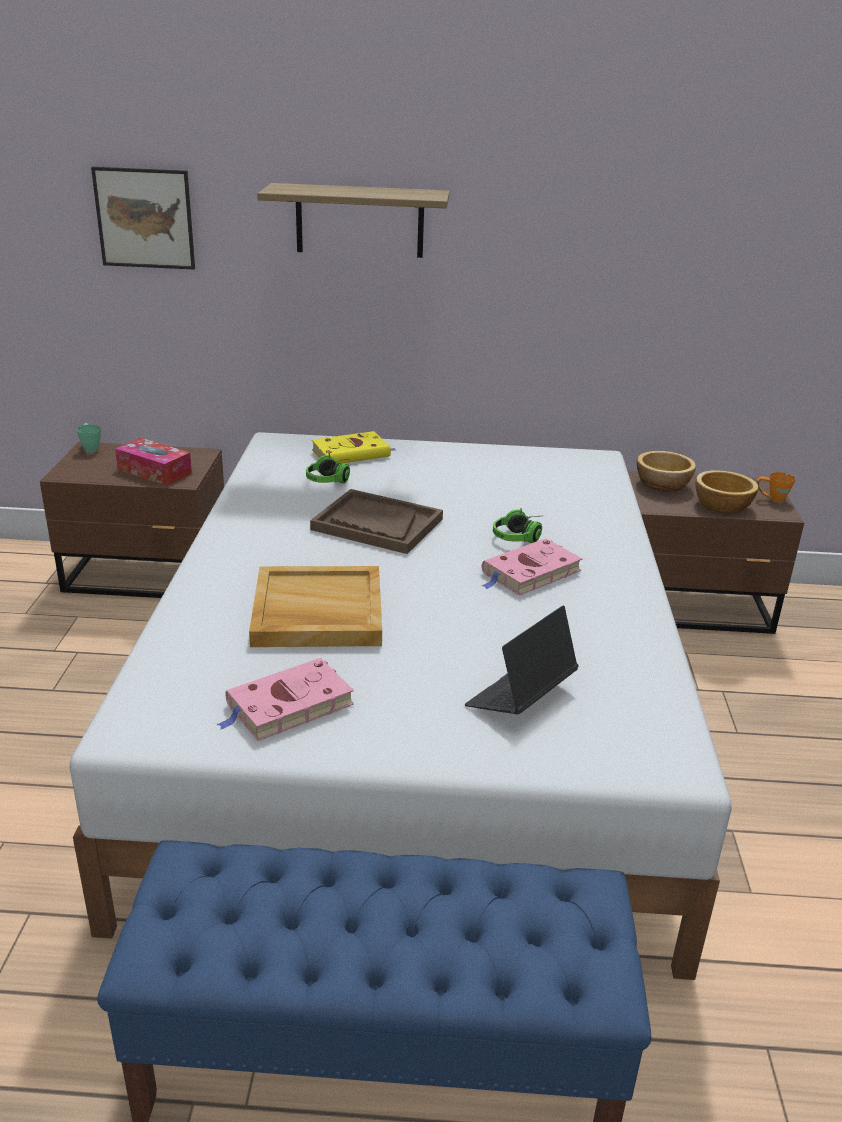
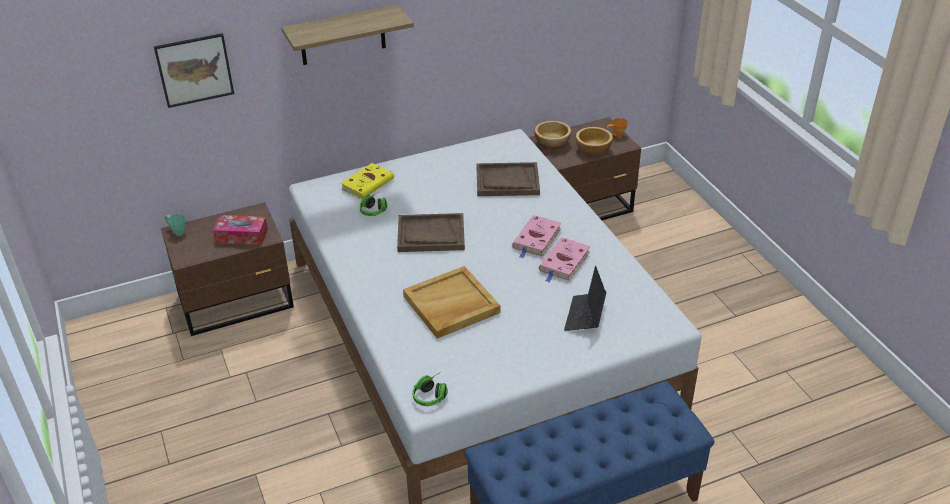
camera: 25 degrees left, 10 degrees up
pink book [216,658,354,741] -> pink book moved to [539,237,590,282]
headphones [493,508,542,543] -> headphones moved to [413,372,448,406]
none -> brown tray [476,162,540,196]

